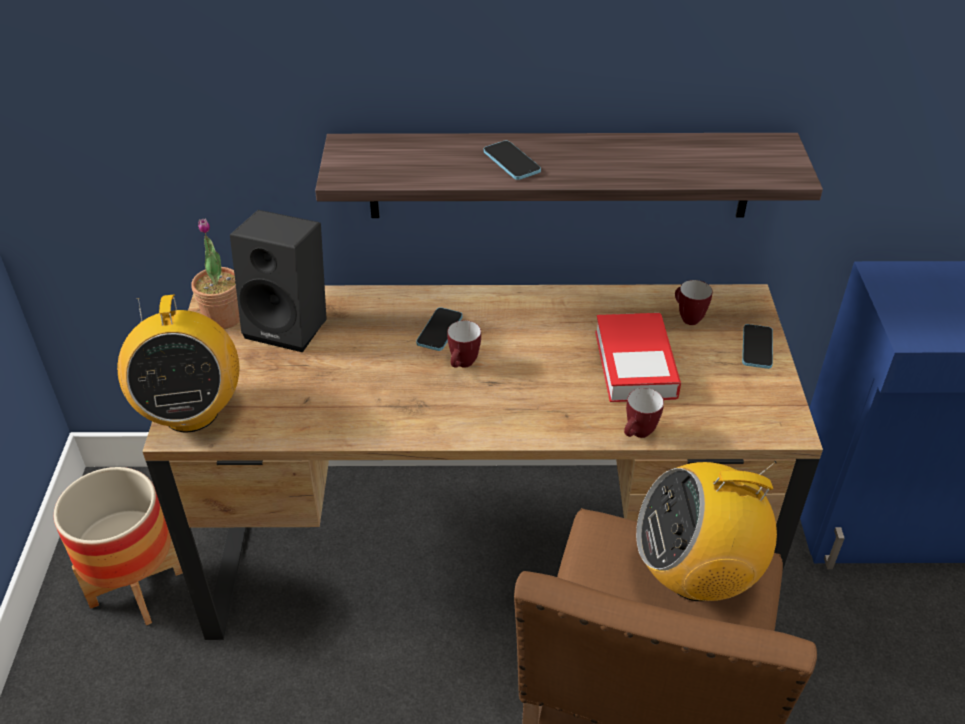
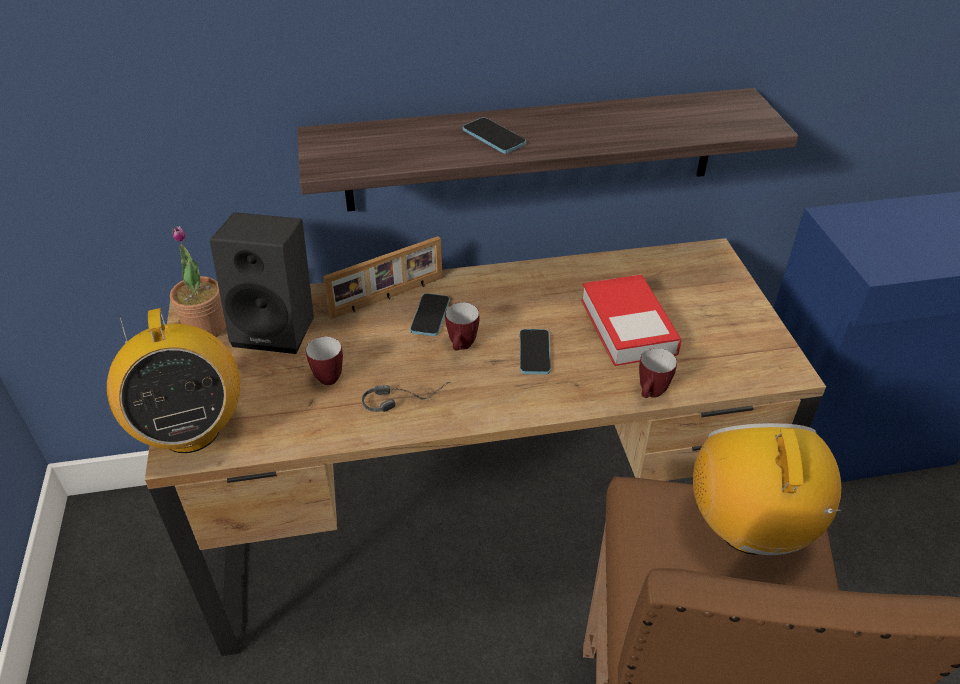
camera: 10 degrees left, 0 degrees up
planter [54,467,183,625] -> none
radio [636,460,777,601] -> radio turned 105 degrees clockwise [693,423,845,555]
mug [675,280,713,325] -> mug moved to [306,336,343,385]
phone [742,324,773,369] -> phone moved to [520,329,551,374]
none -> picture frame [323,236,443,319]
none -> headphones [362,382,450,412]

